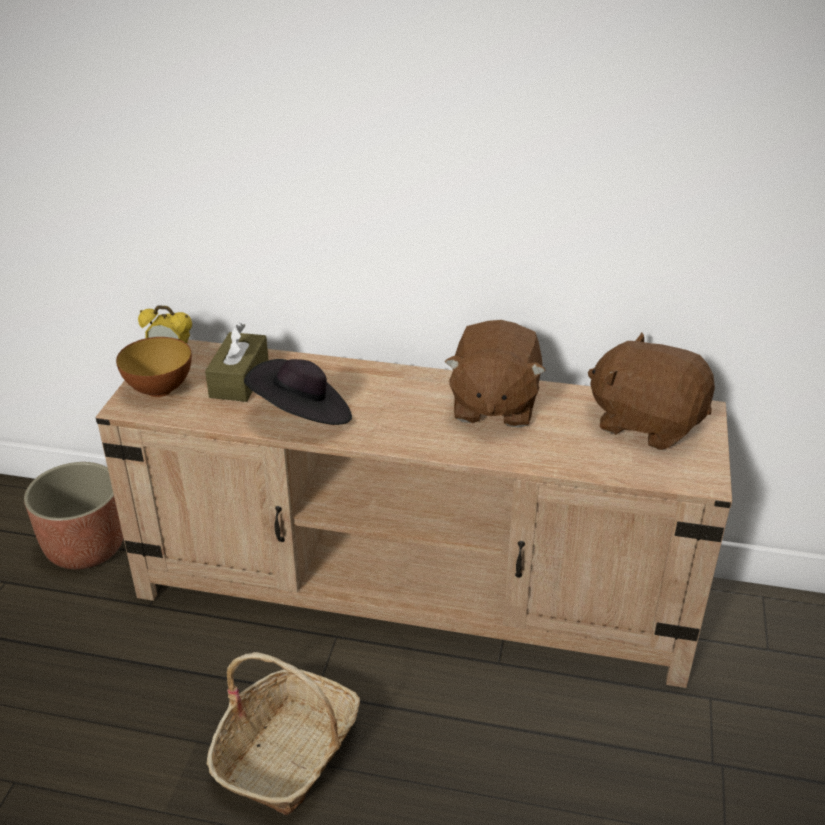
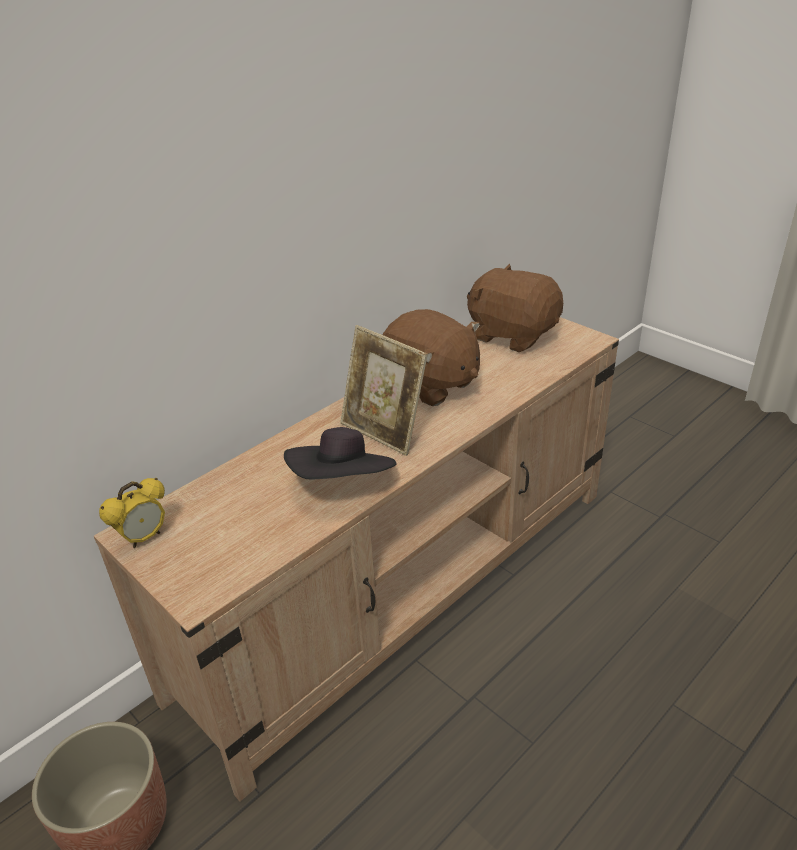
camera: 55 degrees left, 0 degrees up
bowl [116,337,192,397] -> none
brown tissue box [205,323,269,402] -> none
basket [207,652,360,815] -> none
brown plush toy [588,333,715,450] -> brown plush toy turned 60 degrees clockwise [467,264,563,352]
none -> picture frame [340,325,428,456]

